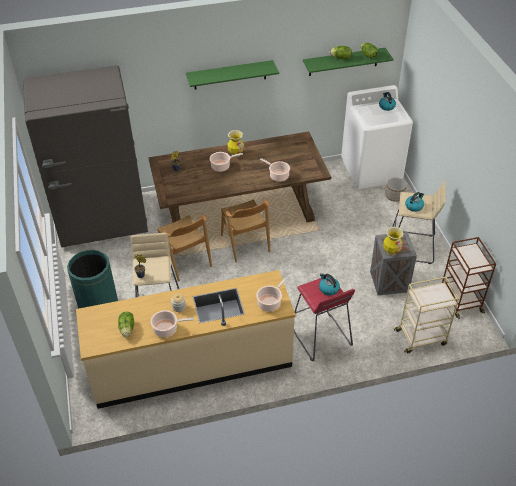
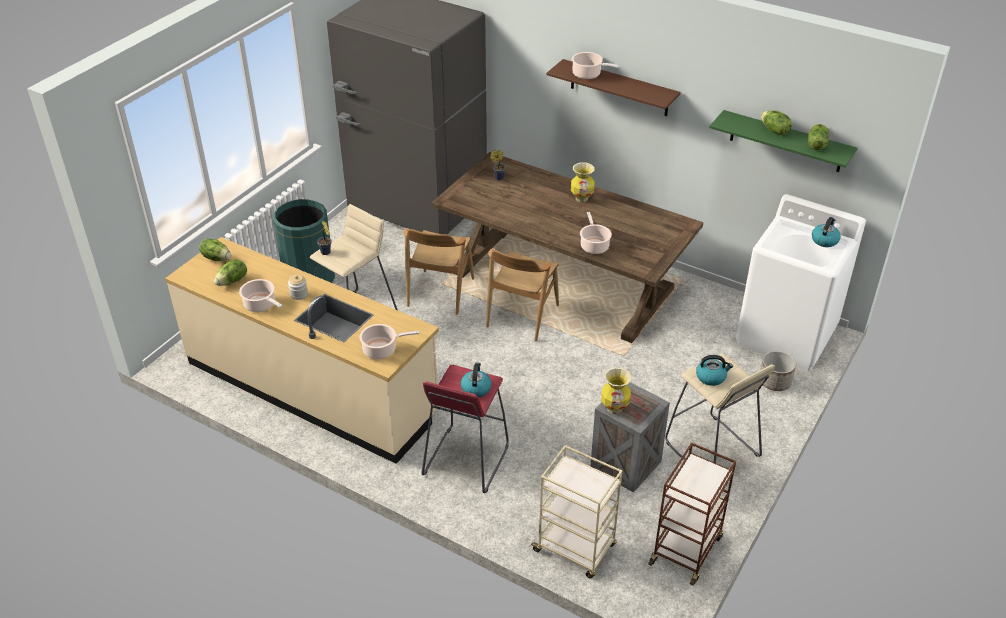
camera: 45 degrees right, 5 degrees down
green shelf [186,60,279,89] -> brown shelf [546,59,681,116]
cooking pot [210,152,243,172] -> cooking pot moved to [572,52,620,79]
none -> lettuce [199,238,231,261]

